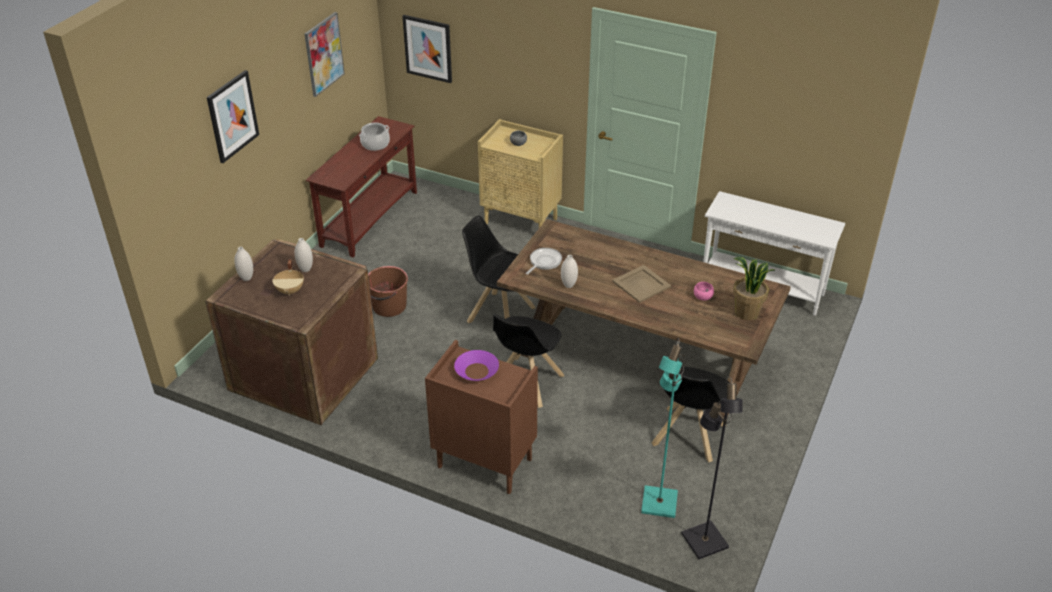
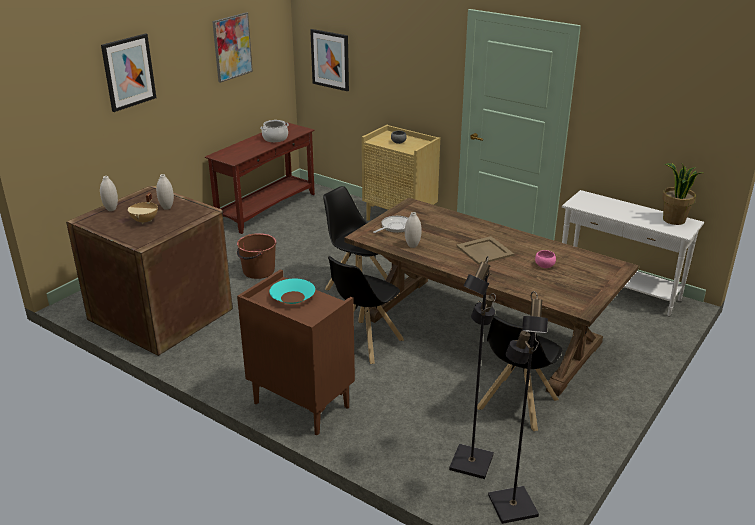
camera: 10 degrees right, 10 degrees down
purple bowl [454,350,499,381] -> turquoise bowl [269,279,315,304]
turquoise floor lamp [641,338,684,518] -> black floor lamp [449,256,496,479]
potted plant [733,257,776,320] -> potted plant moved to [662,163,702,225]

